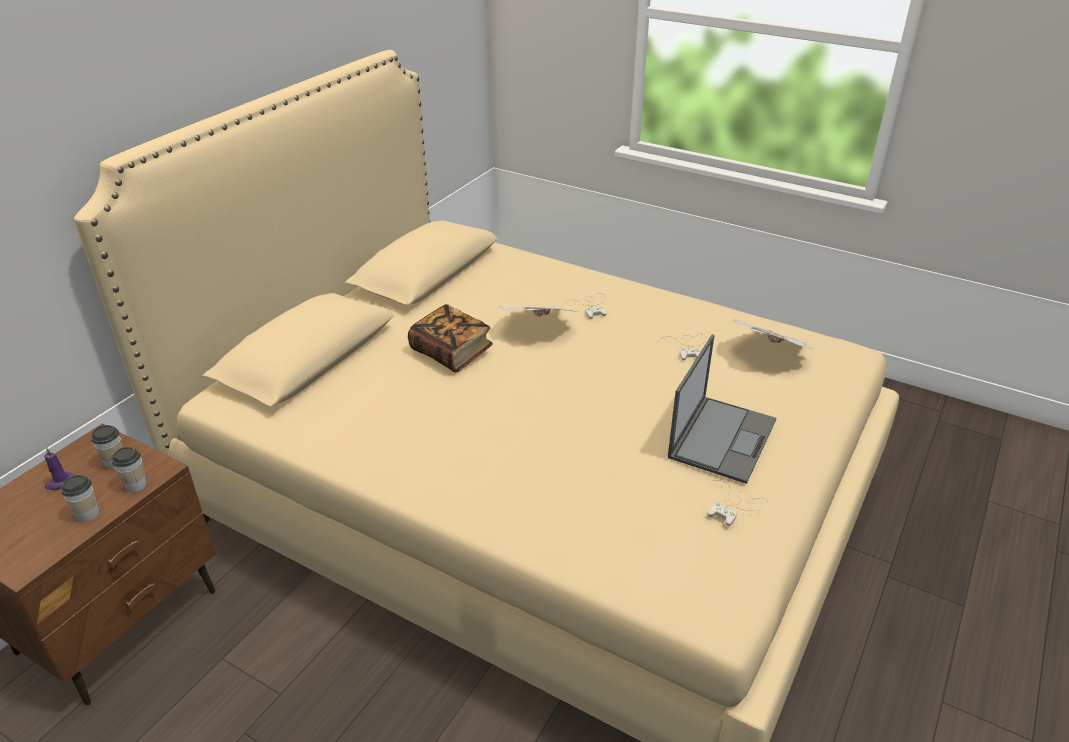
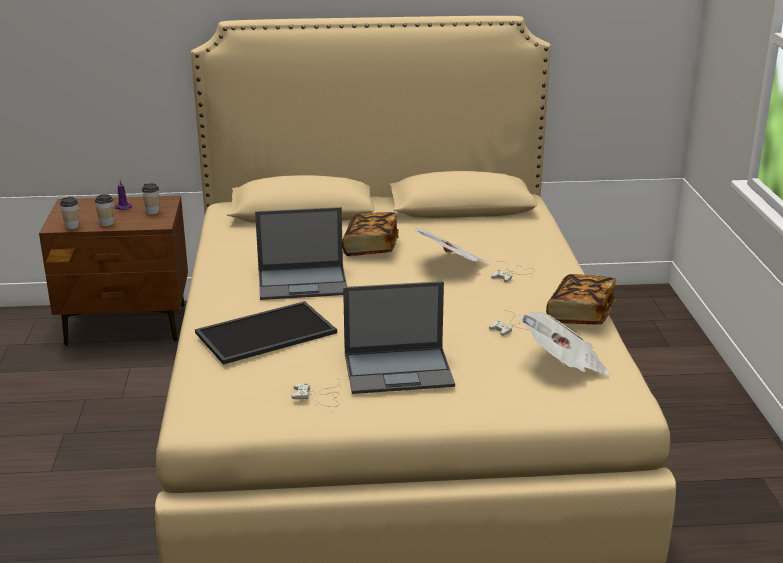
camera: 55 degrees right, 10 degrees down
cup [111,447,147,492] -> cup moved to [60,197,79,229]
none -> tray [195,301,337,365]
none -> laptop [255,207,347,300]
none -> book [546,274,616,325]

